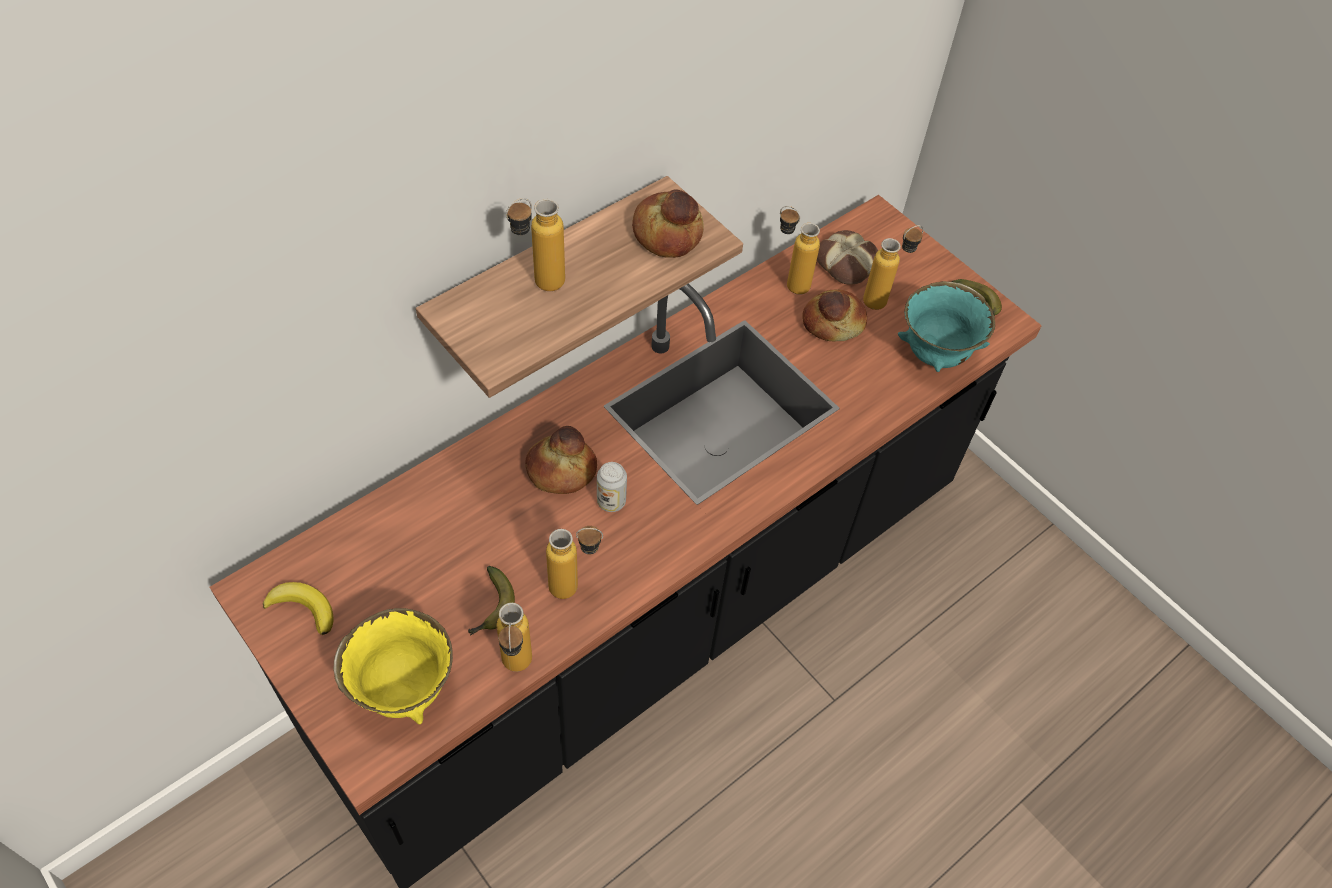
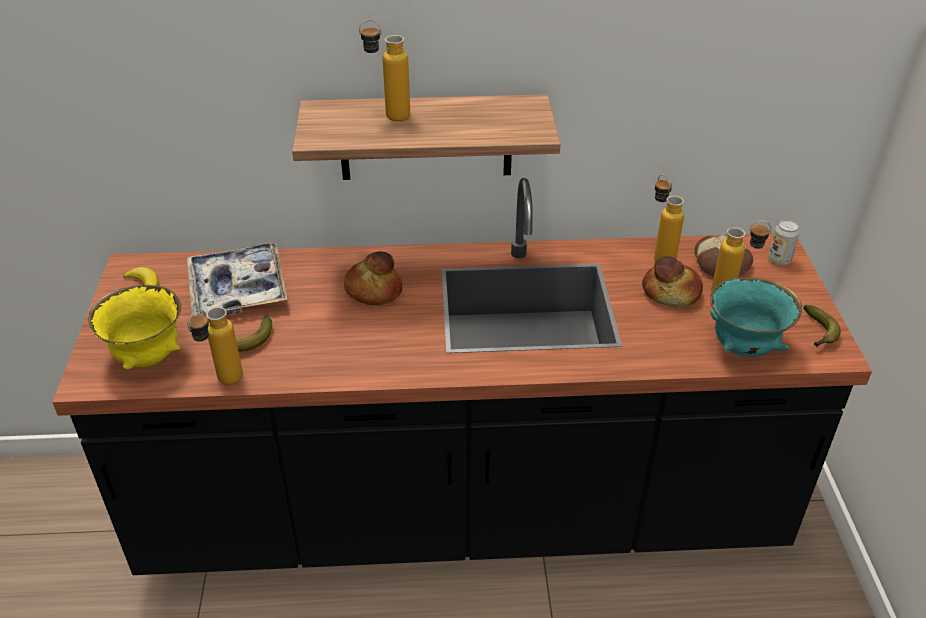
camera: 40 degrees right, 15 degrees down
bottle [546,526,603,599] -> none
can [597,462,627,512] -> can moved to [768,220,800,265]
bread [632,189,704,258] -> none
none -> tray [187,243,287,316]

